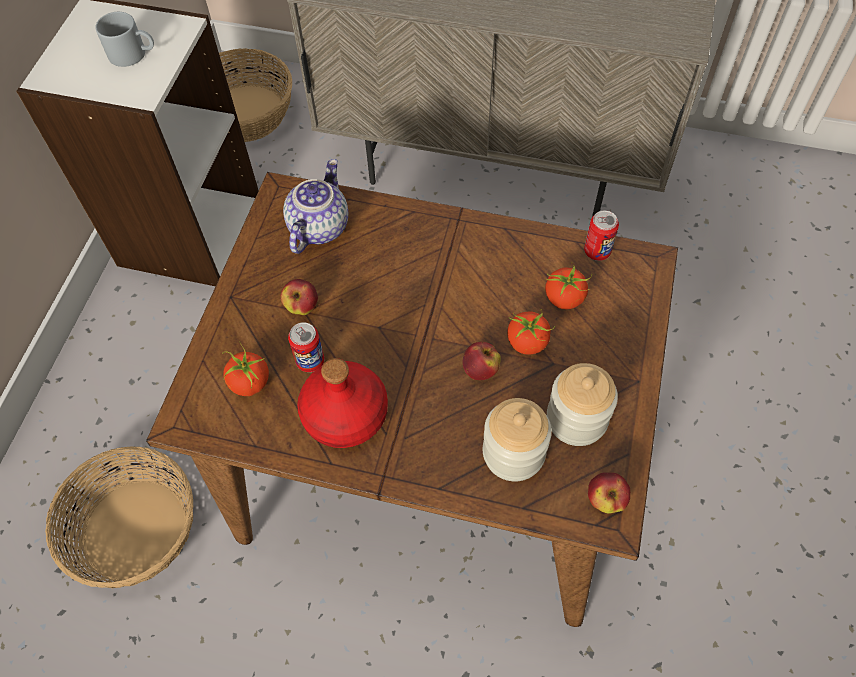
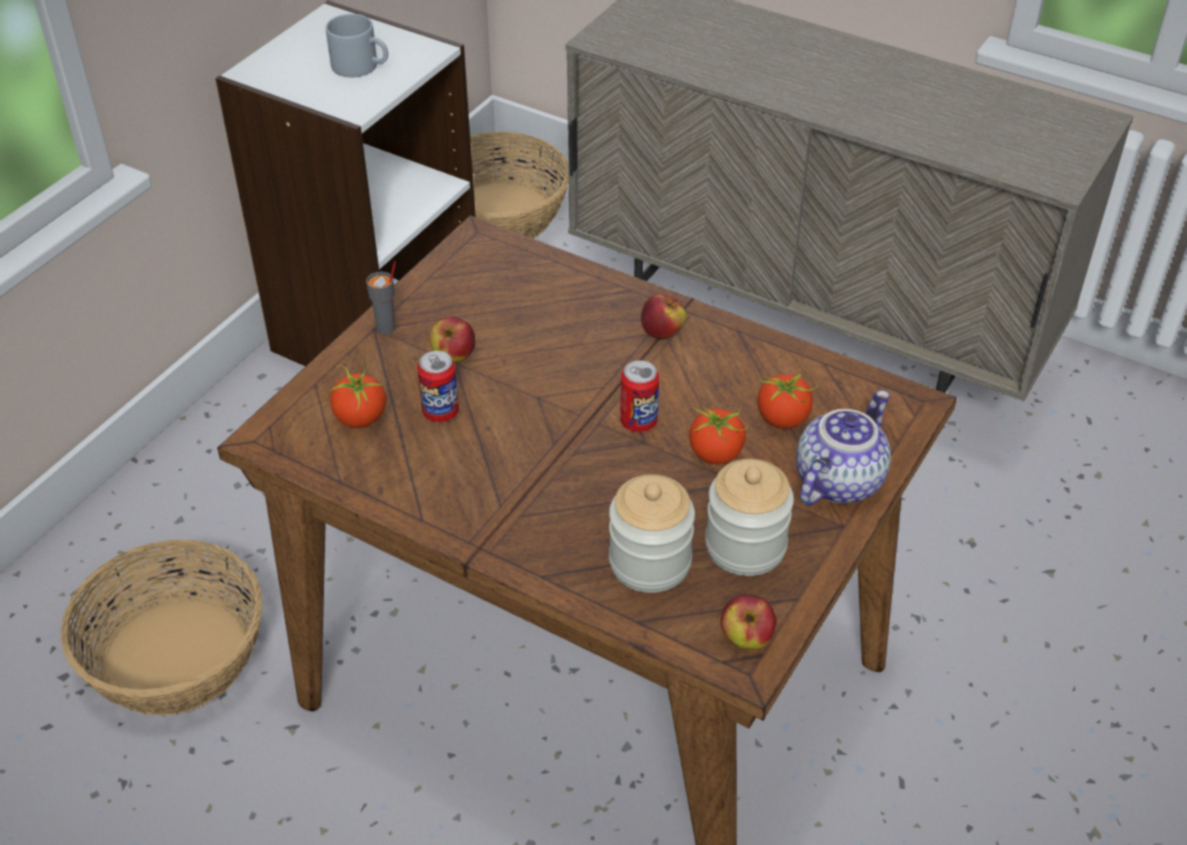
camera: 15 degrees right, 15 degrees down
teapot [283,159,348,254] -> teapot moved to [796,390,891,506]
red bottle [297,358,388,448] -> none
apple [463,342,501,380] -> apple moved to [641,294,686,340]
can [584,211,619,261] -> can moved to [620,360,659,432]
none -> grey cup [366,261,396,335]

